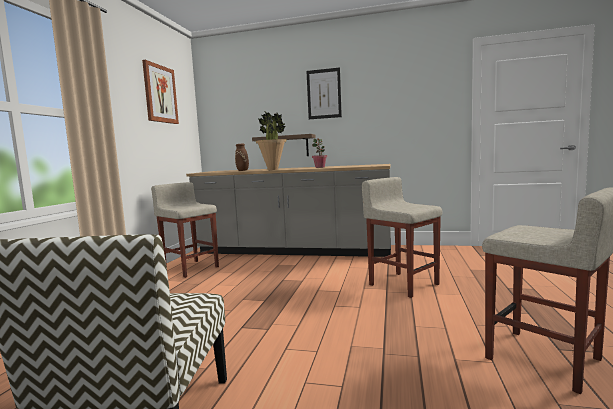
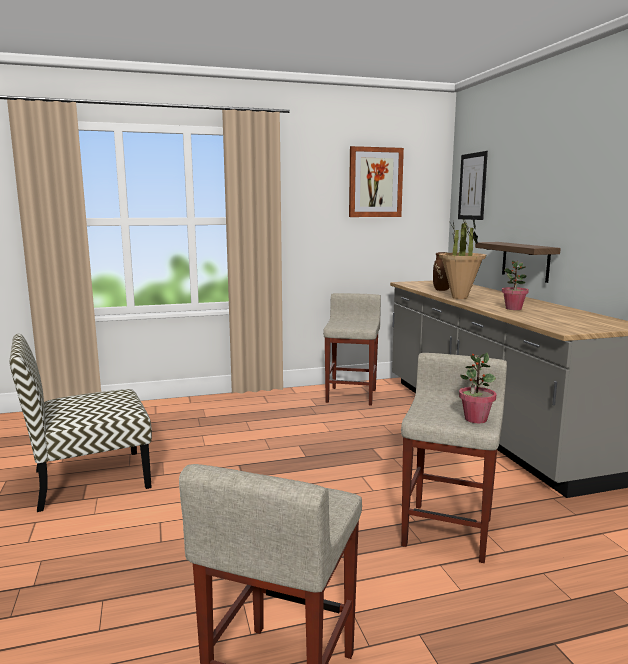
camera: 60 degrees right, 5 degrees up
picture [306,67,342,119] -> picture moved to [458,151,488,220]
none -> potted plant [459,353,496,423]

